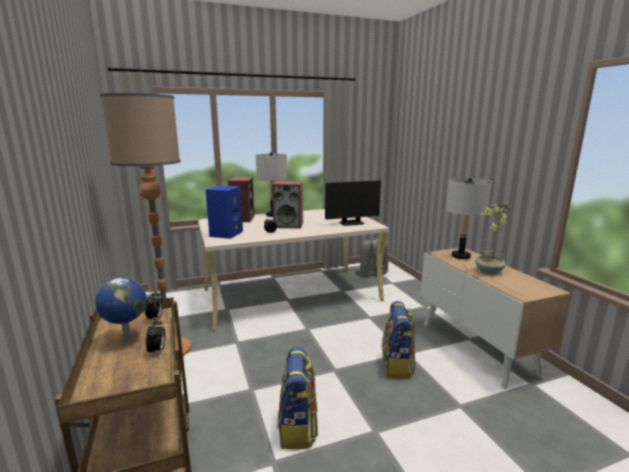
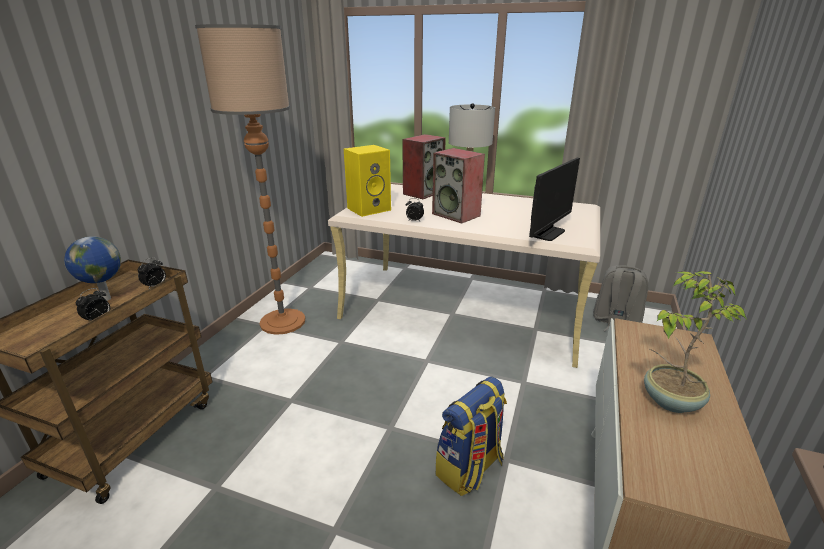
camera: 40 degrees right, 10 degrees up
blue speaker [206,185,243,239] -> yellow speaker [344,145,391,217]
backpack [277,347,318,449] -> none
monitor [325,180,381,226] -> monitor turned 75 degrees counterclockwise [529,158,580,241]
grey table lamp [446,178,492,259] -> none

